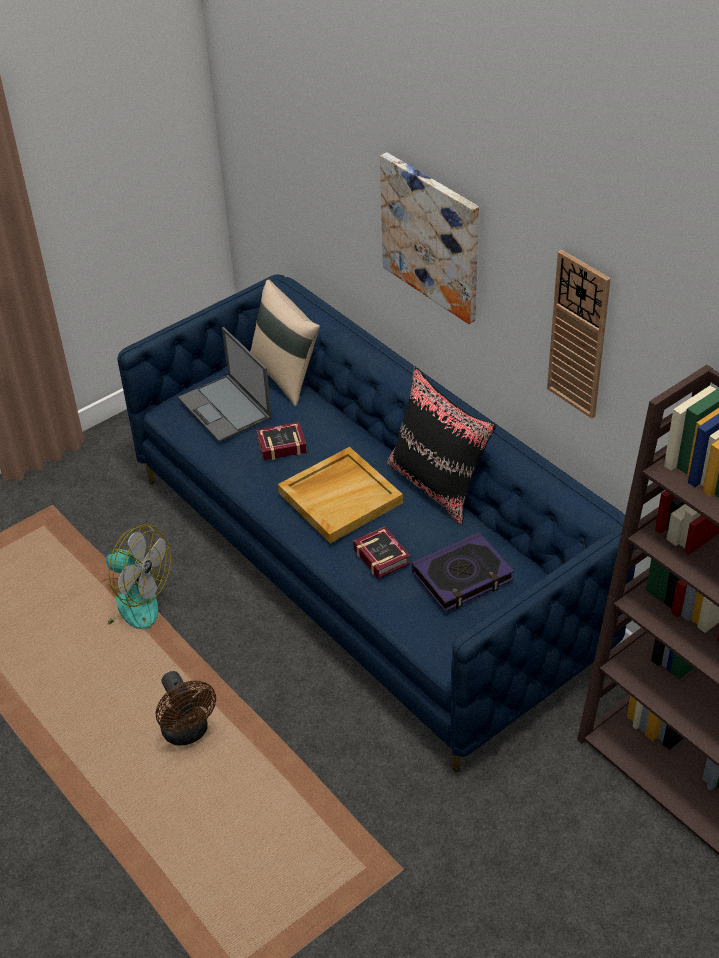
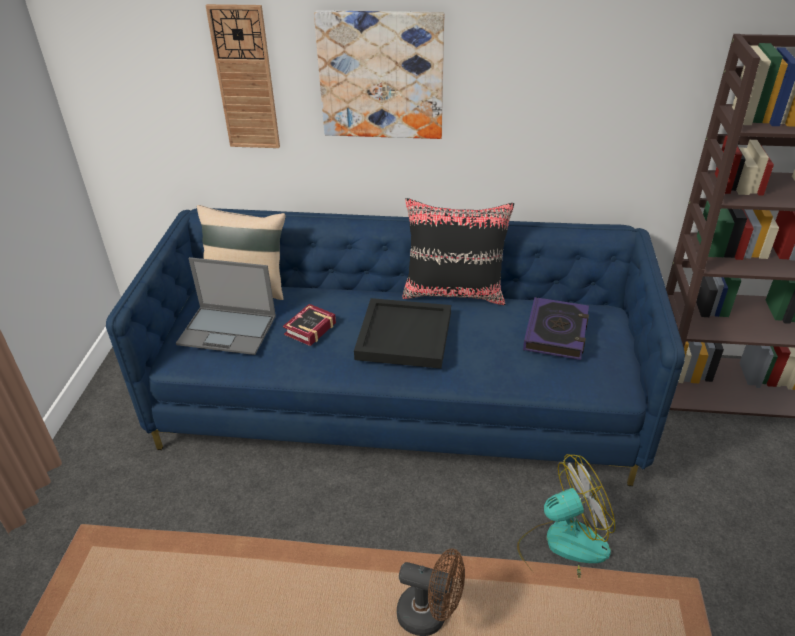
camera: 45 degrees left, 5 degrees down
fan [100,524,171,629] -> fan moved to [517,454,615,578]
beige tray [278,447,403,543] -> black tray [354,298,451,369]
book [353,527,410,579] -> none
wall clock [547,250,611,419] -> wall clock moved to [206,4,280,148]

